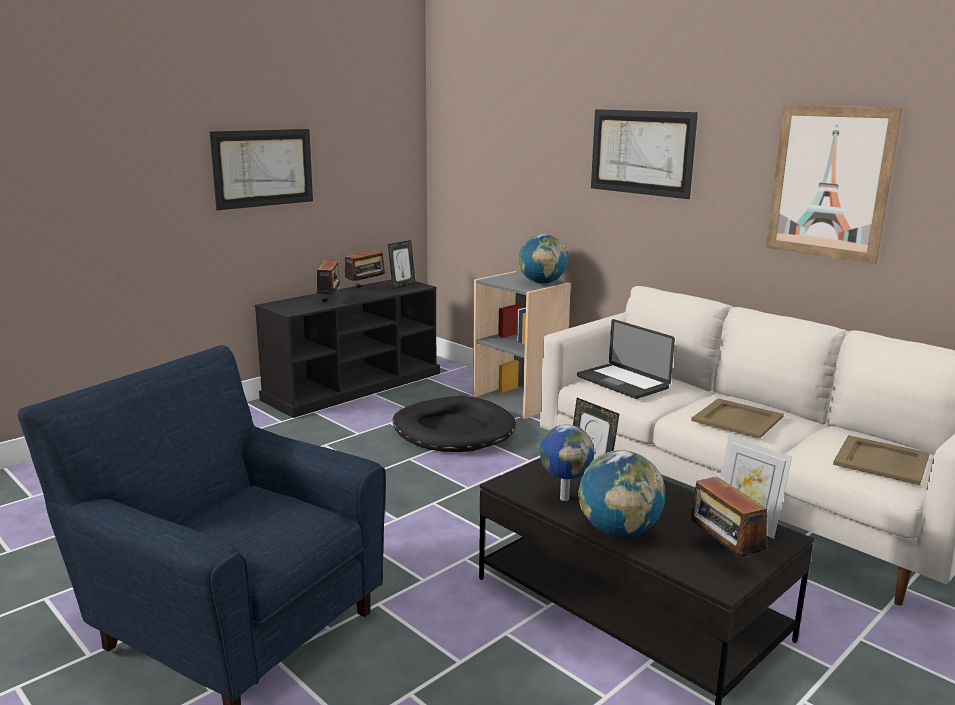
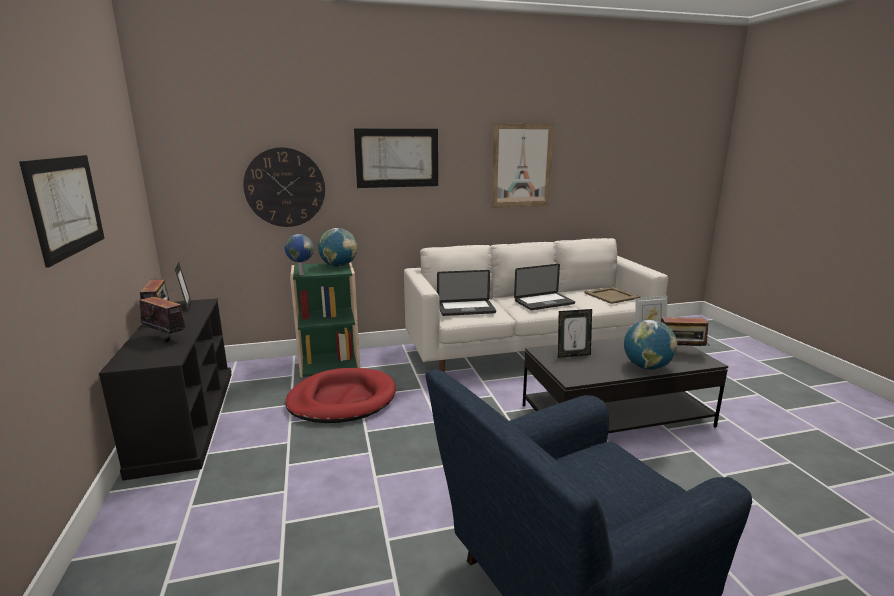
camera: 60 degrees left, 0 degrees up
black dog bed [393,396,516,452] -> red dog bed [286,368,396,423]
grey bookcase [473,271,571,419] -> green bookcase [290,262,360,377]
globe [540,425,594,501] -> globe moved to [285,234,314,275]
beige tray [691,398,784,439] -> laptop [514,264,575,310]
none -> wall clock [243,147,325,227]

